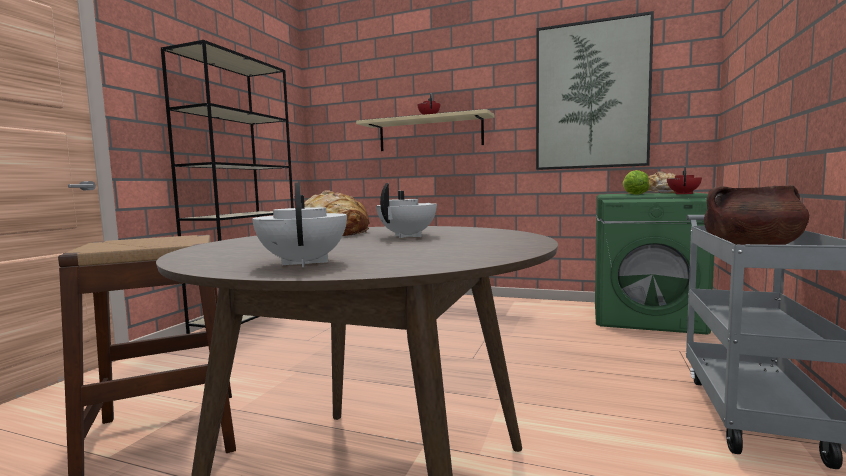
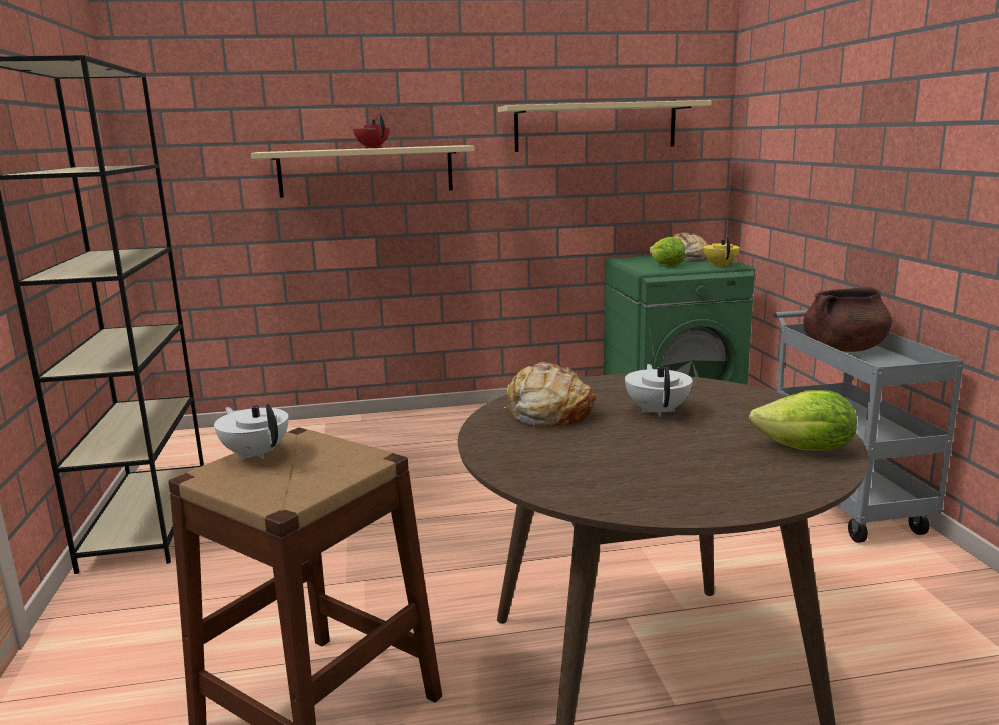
camera: 30 degrees left, 10 degrees up
white teapot [252,182,347,267] -> white teapot moved to [214,404,289,460]
picture [536,11,654,170] -> beige shelf [498,100,711,152]
red teapot [667,166,702,194] -> yellow teapot [703,237,740,267]
none -> lettuce [749,390,857,451]

